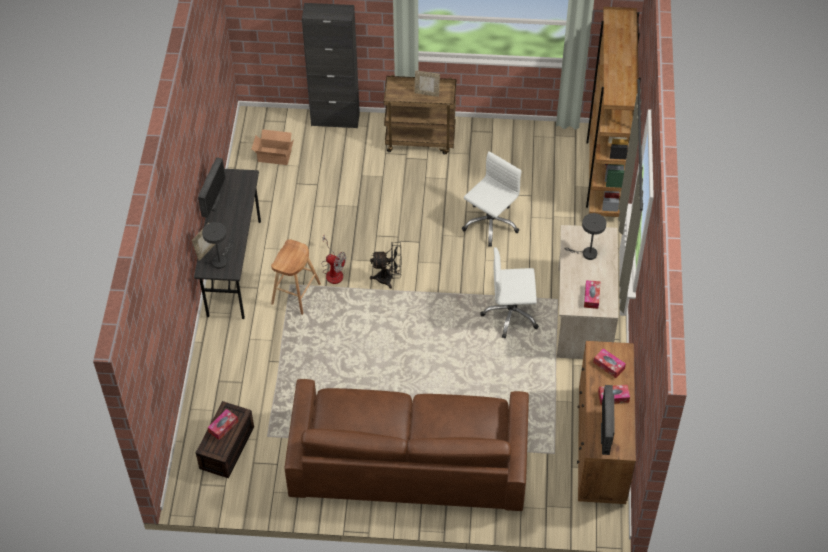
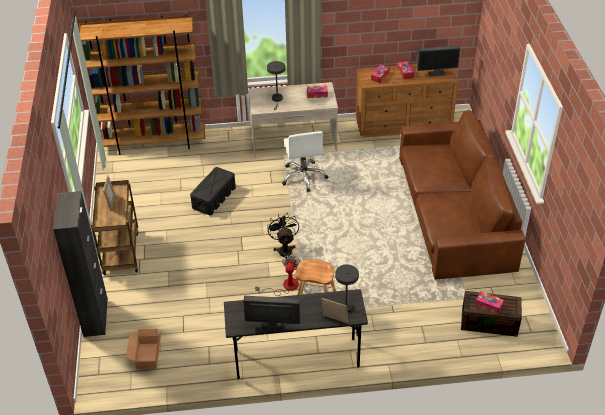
camera: 100 degrees left, 10 degrees down
white office chair [462,151,522,247] -> black storage box [190,167,236,215]

